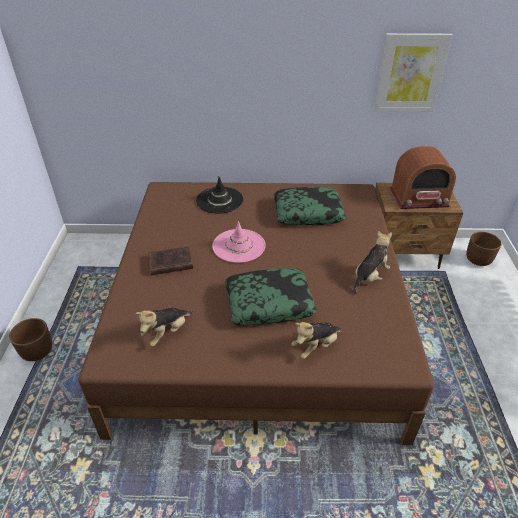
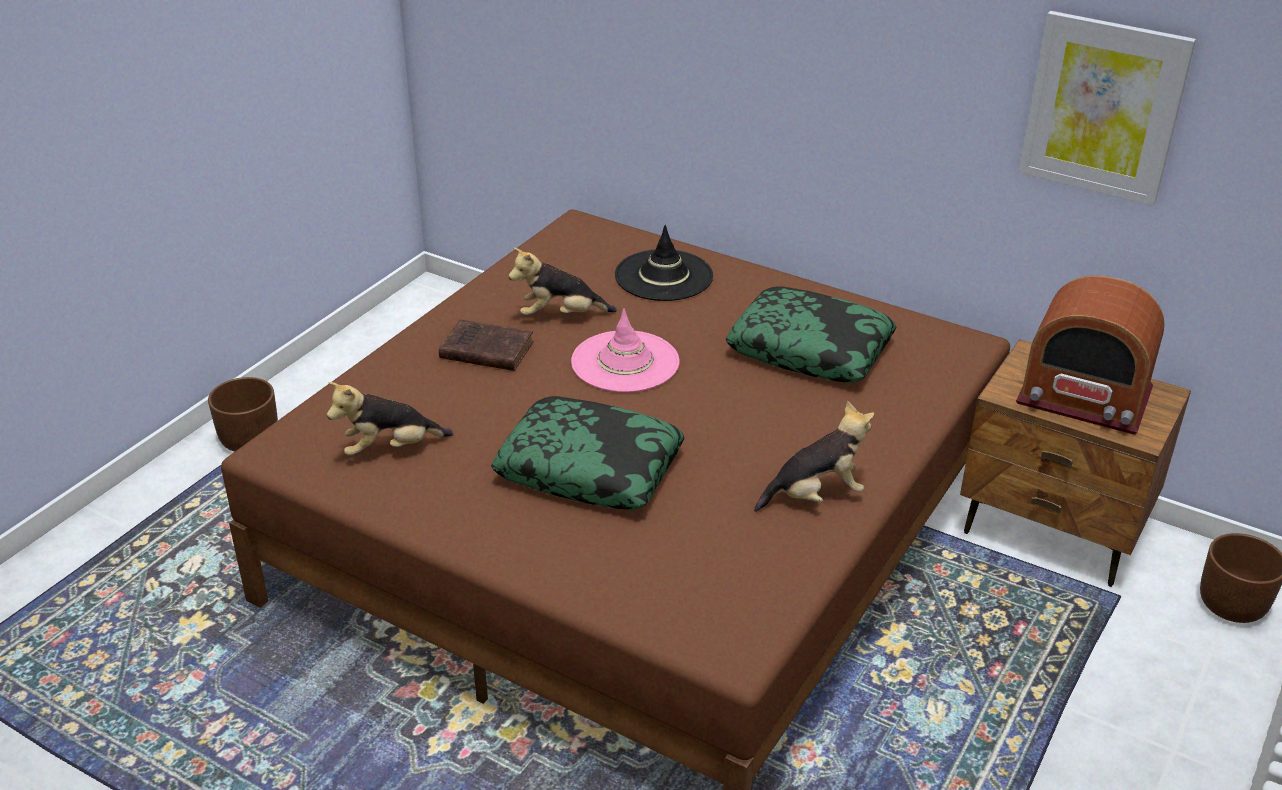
camera: 30 degrees right, 5 degrees down
plush toy [292,322,342,359] -> plush toy moved to [508,248,617,315]

